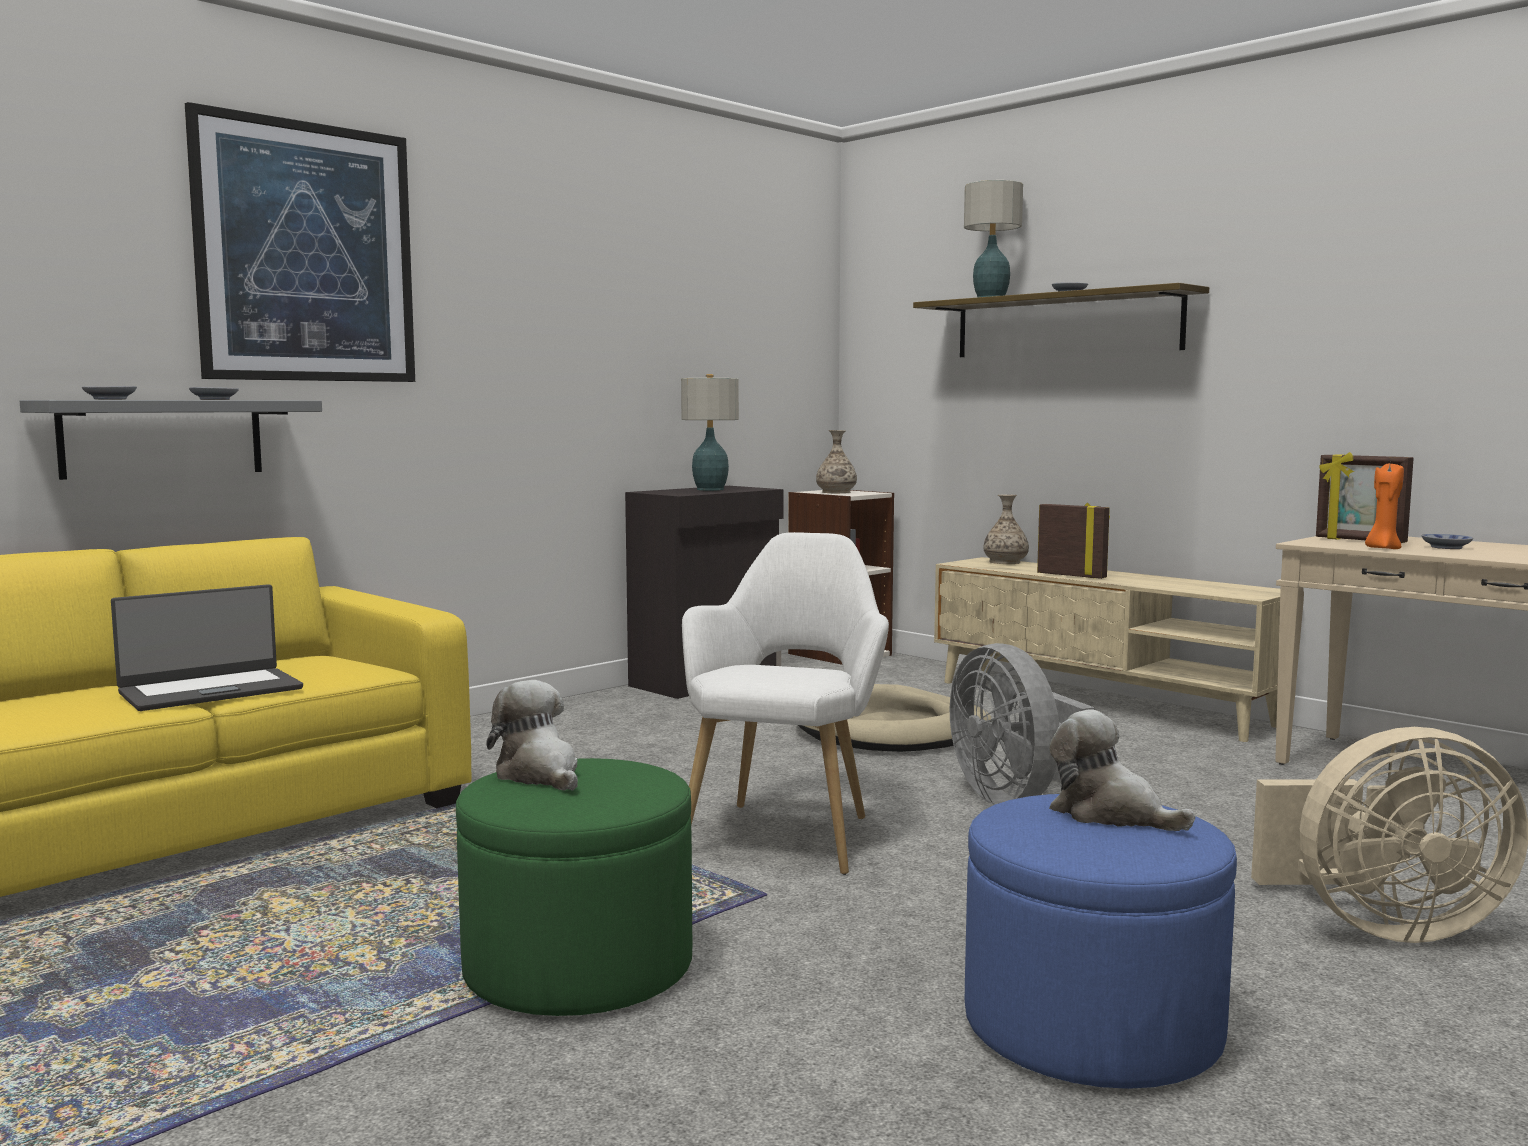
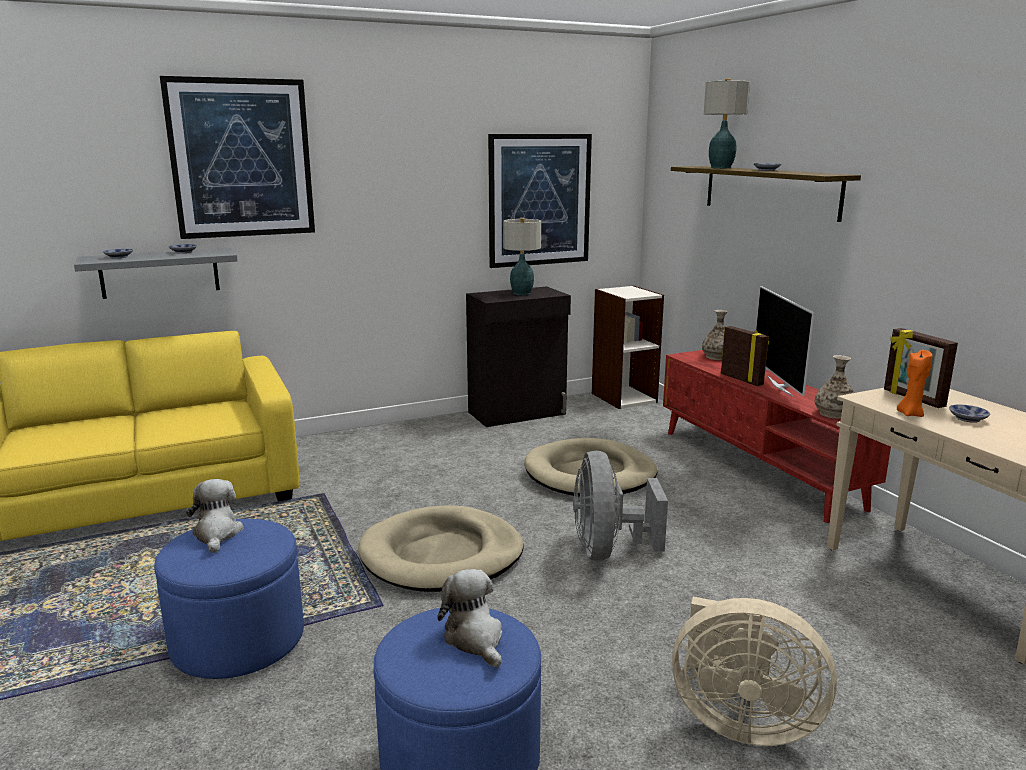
camera: 20 degrees right, 10 degrees up
laptop [111,584,303,711] -> none
green ottoman [456,758,692,1016] -> blue ottoman [154,519,304,679]
white armchair [682,532,889,875] -> beige dog bed [358,505,524,592]
vase [816,430,857,494] -> vase moved to [815,355,854,419]
beige tv stand [934,557,1280,742] -> red tv stand [663,350,891,523]
none -> picture [488,134,592,268]
none -> television [756,286,814,397]

